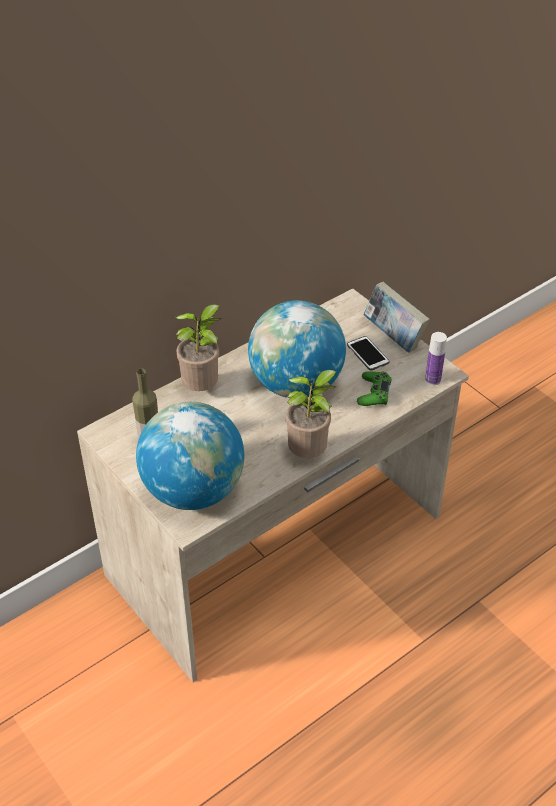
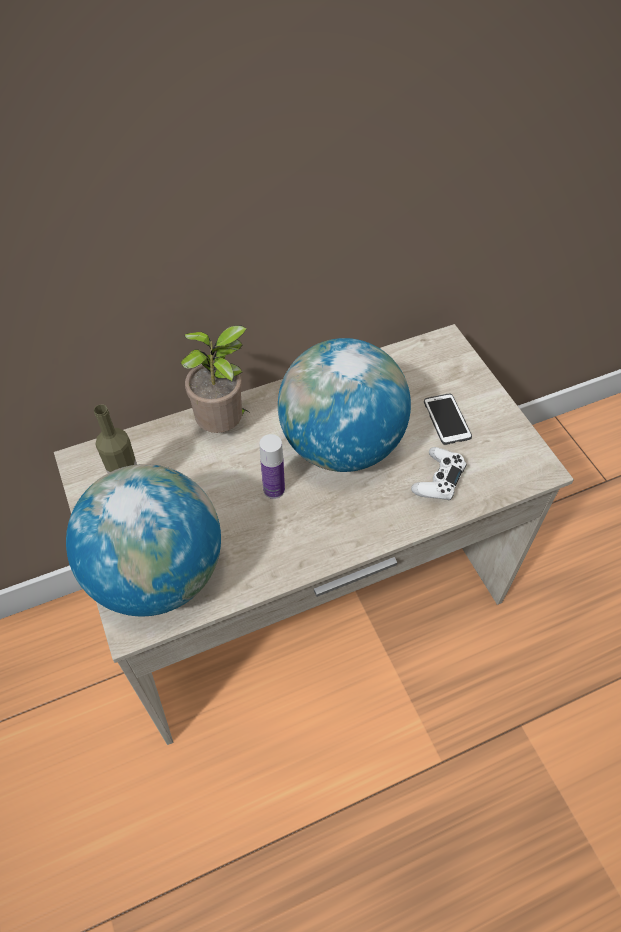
camera: 15 degrees right, 10 degrees up
potted plant [286,370,337,458] -> none
green game controller [357,371,392,406] -> white game controller [411,447,467,500]
book [363,282,430,353] -> none
bottle [425,332,447,385] -> bottle moved to [260,434,285,499]

